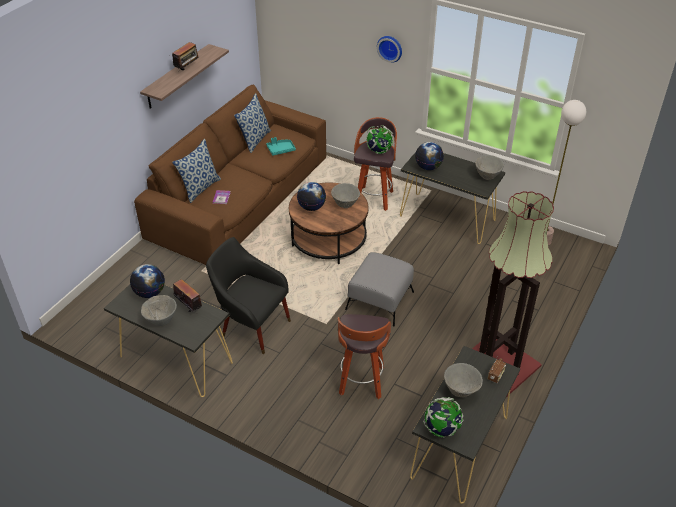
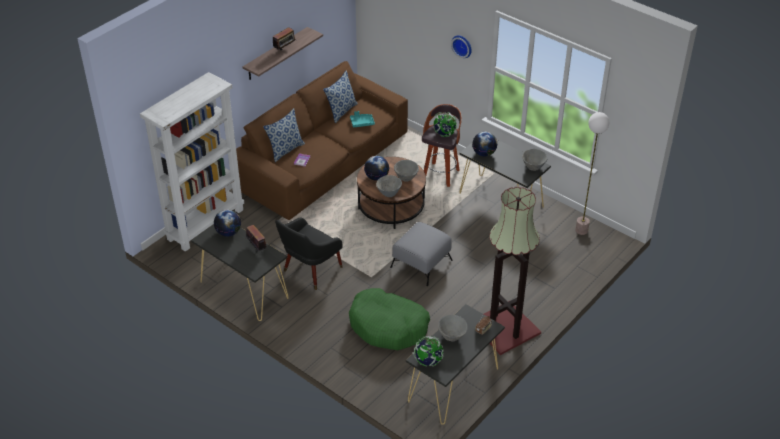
camera: 10 degrees right, 0 degrees up
grey bowl [141,295,177,326] -> grey bowl moved to [376,175,402,197]
black armchair [206,237,291,354] -> black armchair turned 90 degrees counterclockwise [275,217,343,290]
stool [338,314,391,399] -> green dog bed [349,288,430,350]
none -> white bookcase [140,72,244,252]

